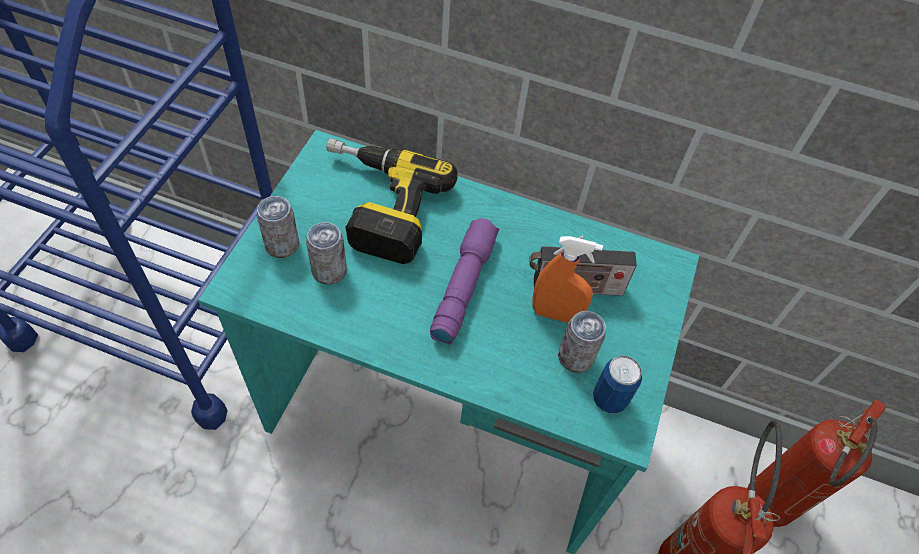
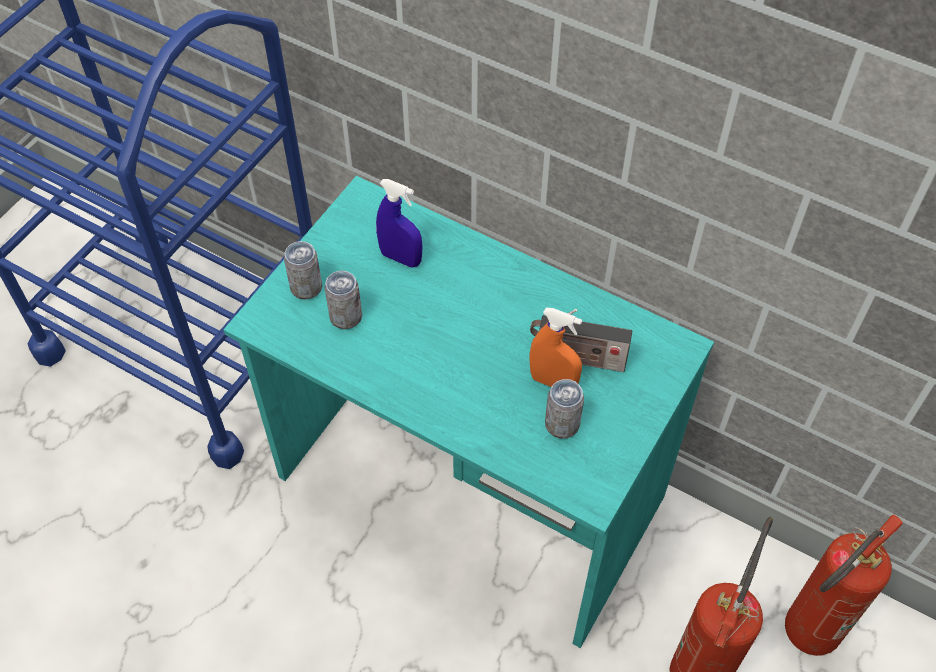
camera: 15 degrees right, 0 degrees up
power drill [326,138,458,264] -> blue spray bottle [376,179,422,268]
purple flashlight [430,218,499,345] -> none
can [593,356,642,414] -> none

